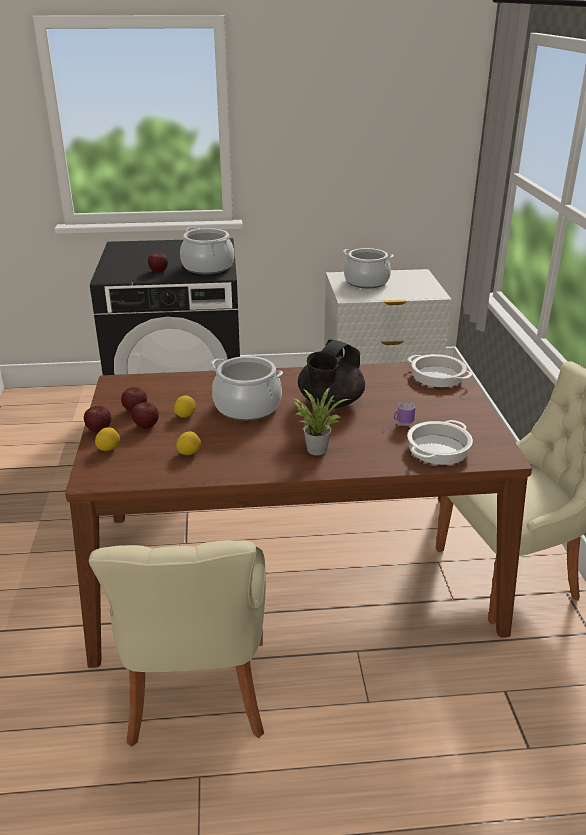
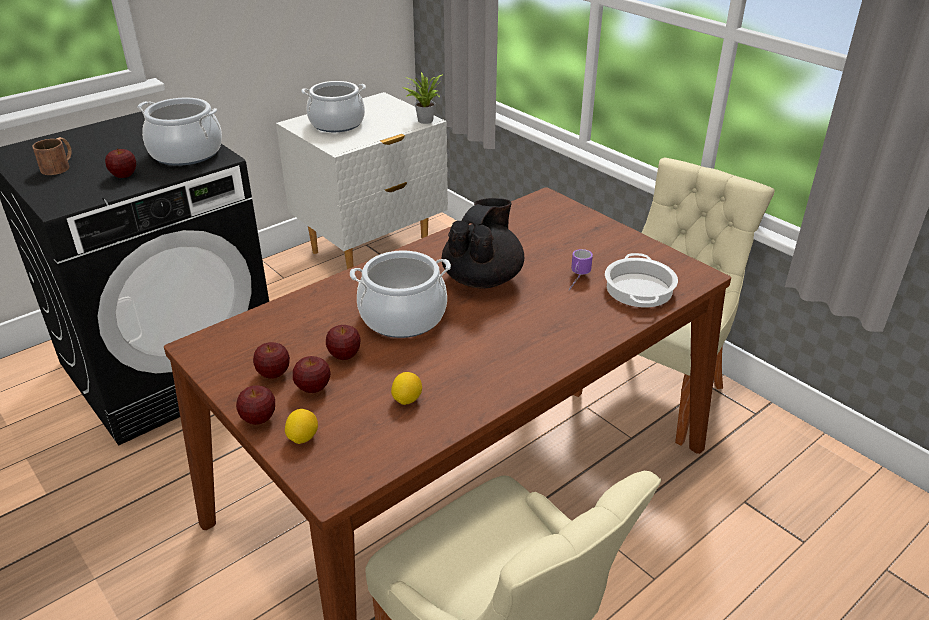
camera: 35 degrees left, 5 degrees up
lemon [174,396,196,418] -> apple [326,325,361,360]
potted plant [293,387,350,455] -> potted plant moved to [402,72,443,124]
black teapot [298,339,365,409] -> black teapot turned 150 degrees counterclockwise [442,198,524,289]
cooking pot [408,354,472,387] -> none
none -> brown mug [32,137,72,175]

